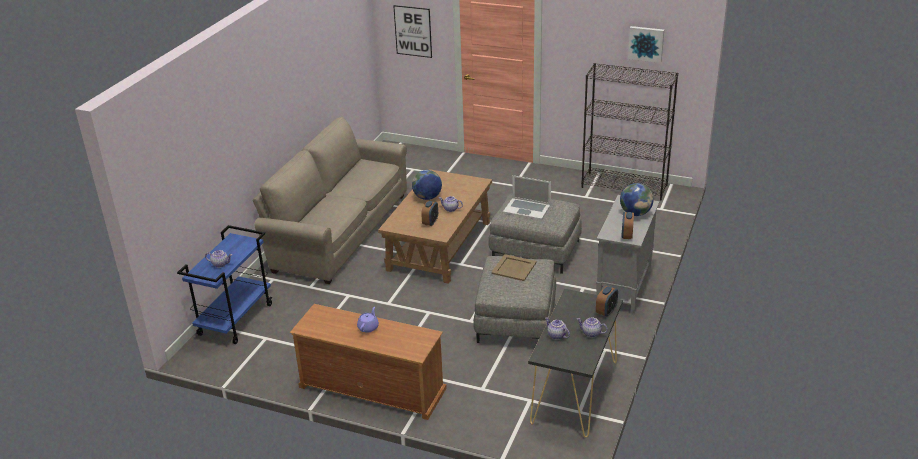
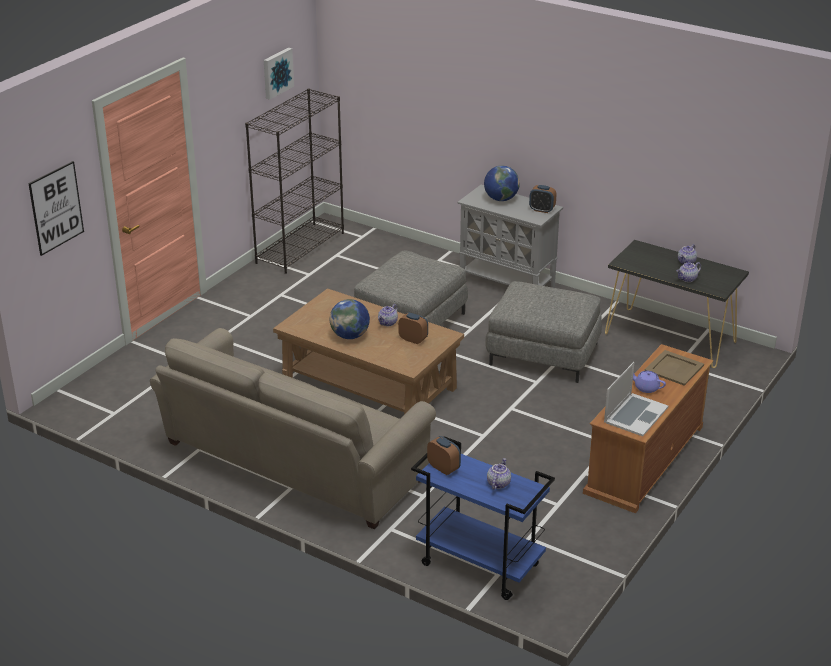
camera: 80 degrees left, 0 degrees up
beige tray [491,254,537,281] -> beige tray moved to [645,350,704,386]
laptop [503,175,551,220] -> laptop moved to [604,362,668,436]
alarm clock [596,286,618,317] -> alarm clock moved to [427,436,461,475]

